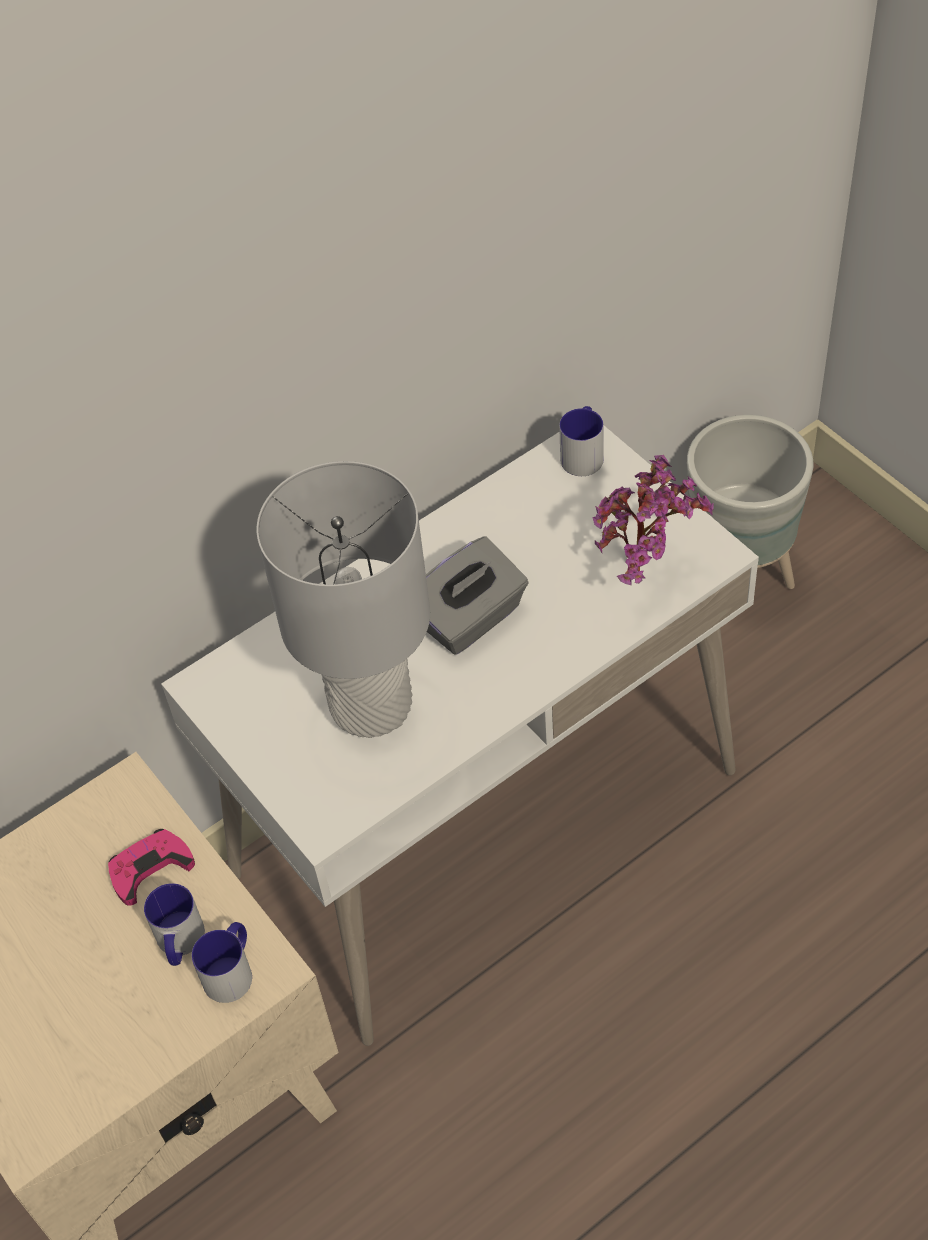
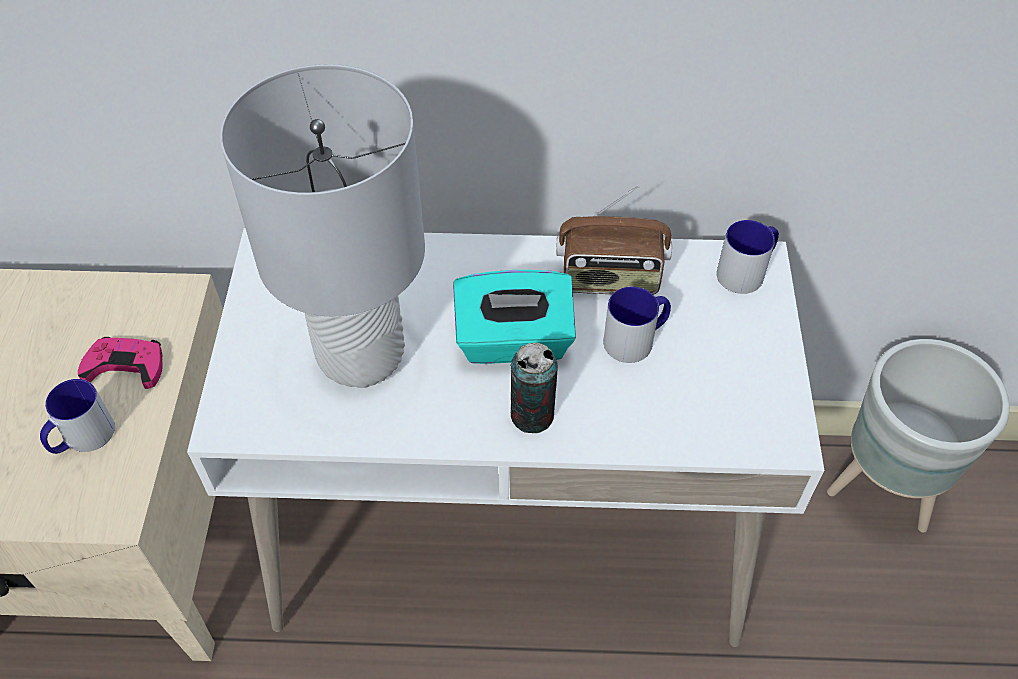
camera: 35 degrees right, 0 degrees up
mug [192,922,252,1003] -> mug moved to [603,287,671,363]
grey tissue box [426,537,529,655] -> turquoise tissue box [453,270,576,364]
potted plant [592,455,714,585] -> none
none -> can [510,343,558,433]
none -> radio [556,185,672,295]

